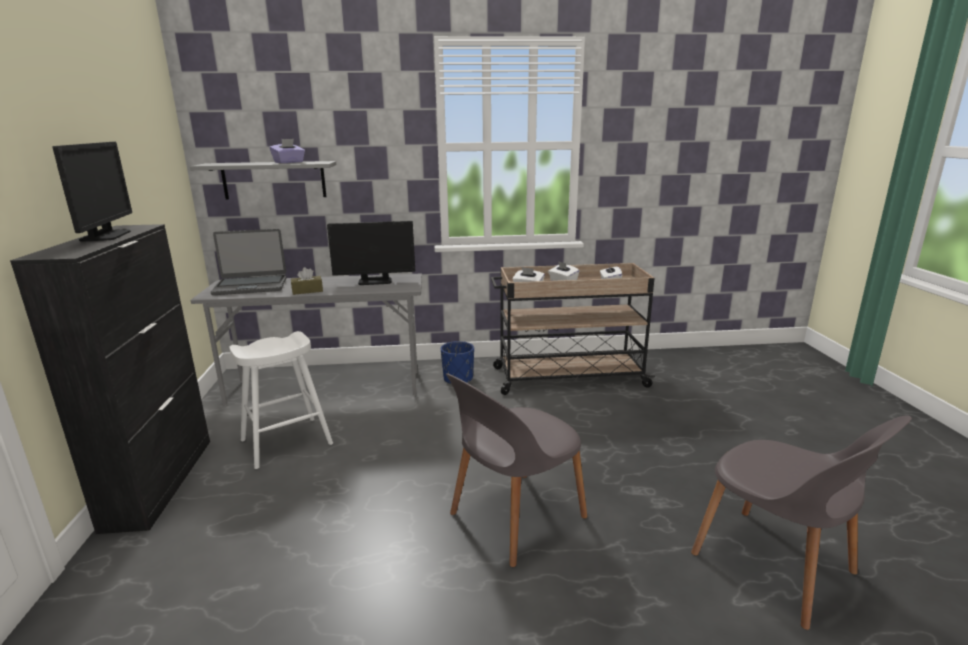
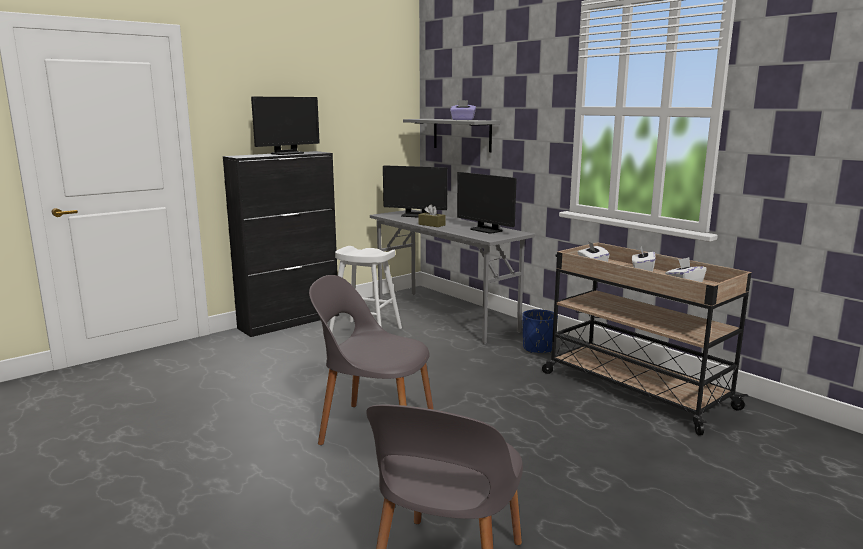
camera: 55 degrees right, 5 degrees down
laptop [211,229,287,295] -> monitor [383,165,448,218]

